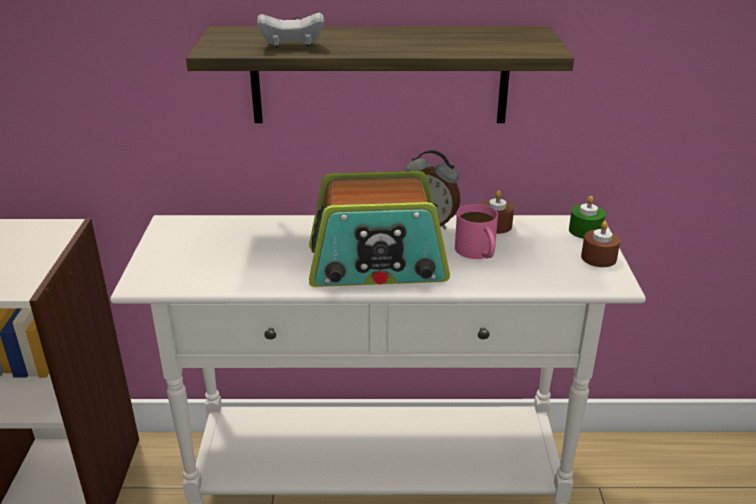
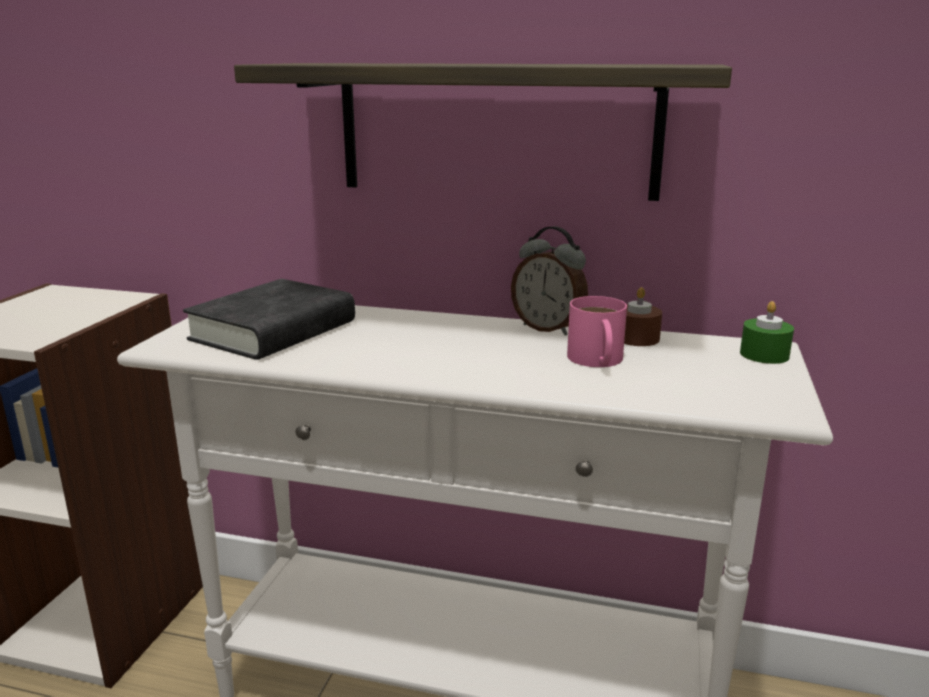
camera: 15 degrees right, 10 degrees down
white game controller [257,13,324,47] -> none
radio [309,171,450,287] -> none
brown candle [581,221,620,267] -> none
none -> black book [183,279,355,360]

